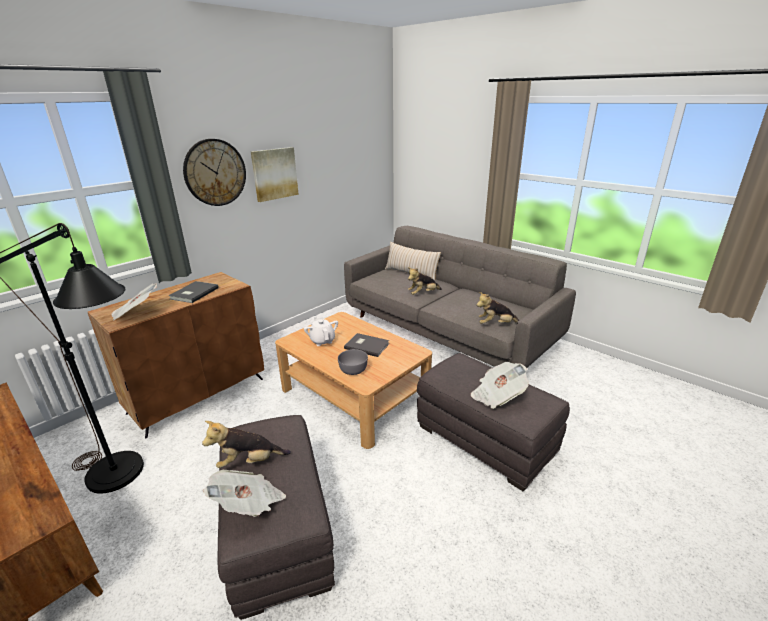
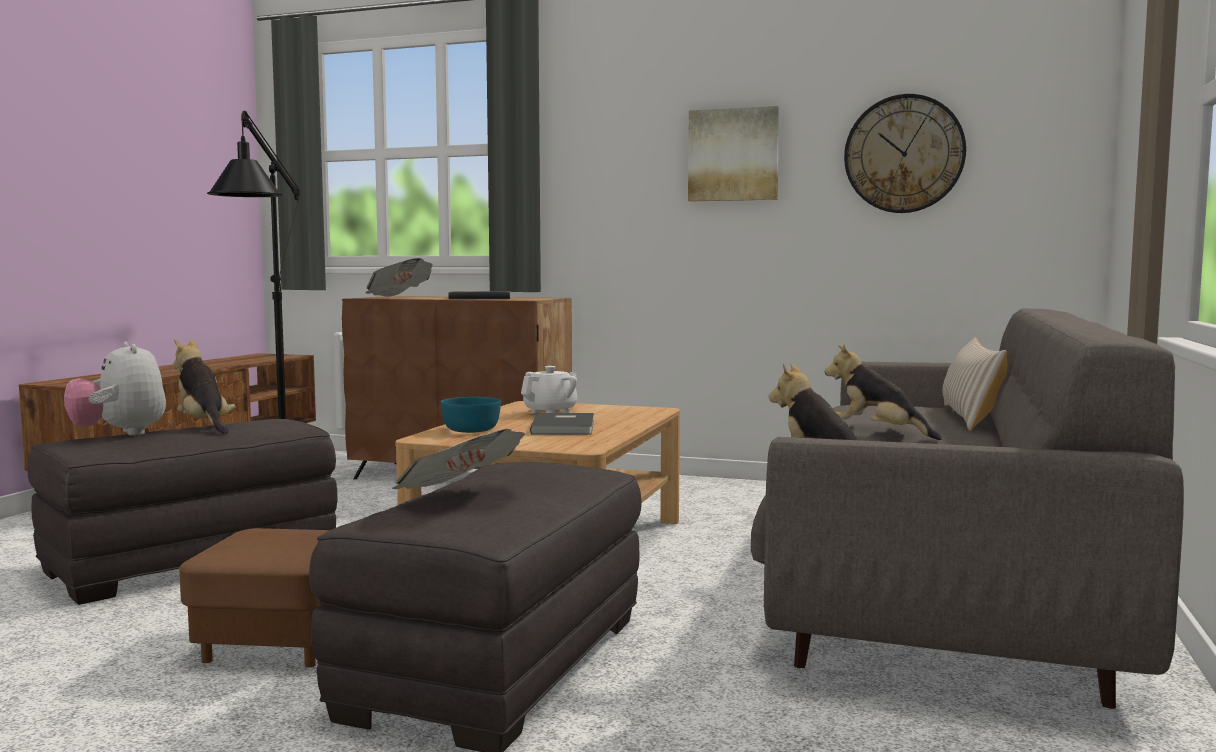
camera: 65 degrees right, 20 degrees down
wall clock [183,139,246,206] -> wall clock moved to [844,94,966,213]
newspaper [203,470,286,517] -> plush toy [64,342,166,436]
grey bowl [338,349,368,375] -> turquoise bowl [441,397,501,433]
none -> brown ottoman [179,528,329,668]

